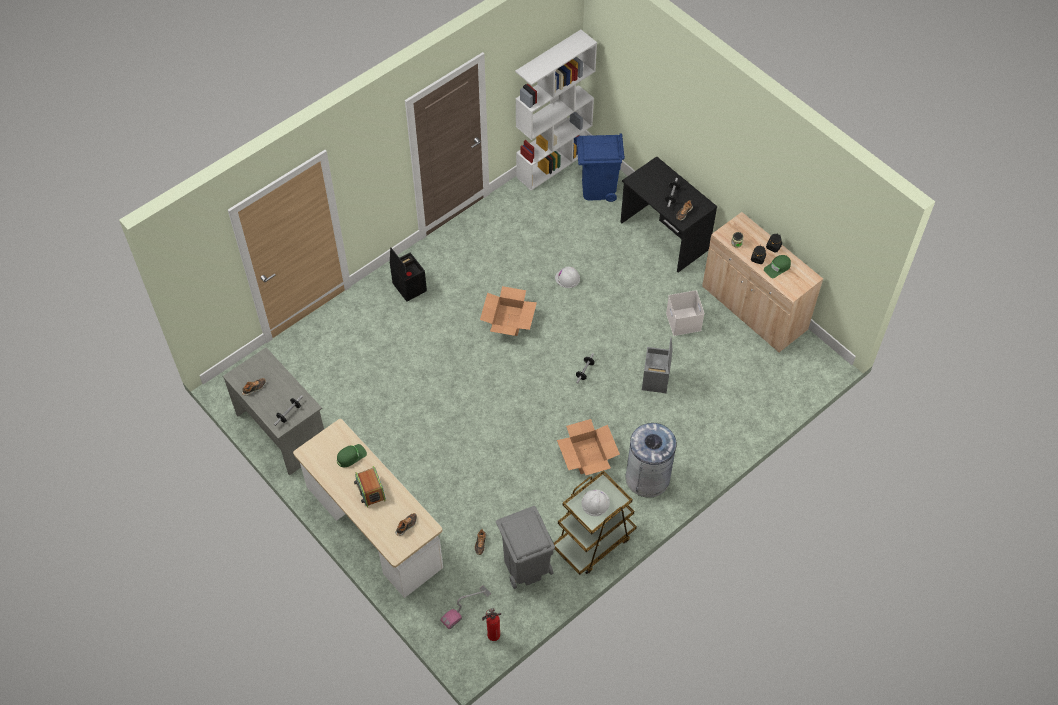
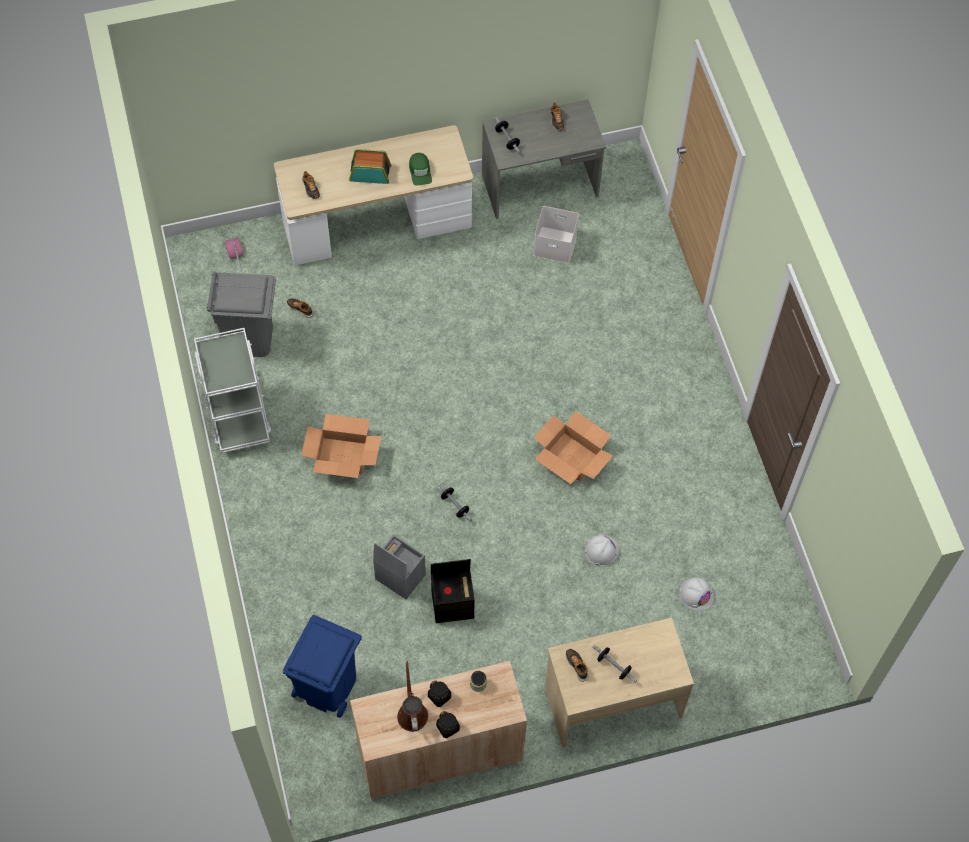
camera: 115 degrees right, 5 degrees up
black storage box [390,247,427,302] -> black storage box moved to [431,559,475,623]
fire extinguisher [482,608,501,641] -> none
white bookcase [515,30,597,191] -> none
brown cart [554,471,637,575] -> white cart [194,328,271,453]
blue trash can [577,133,625,202] -> blue trash can moved to [283,615,362,718]
white hard hat [582,490,610,516] -> white hard hat moved to [679,577,714,611]
black desk [620,156,717,273] -> beige desk [545,618,694,748]
grey trash can [625,423,677,497] -> none
white storage box [666,290,705,336] -> white storage box moved to [533,206,579,263]
green cap [764,255,791,278] -> brown watering can [397,661,428,732]

